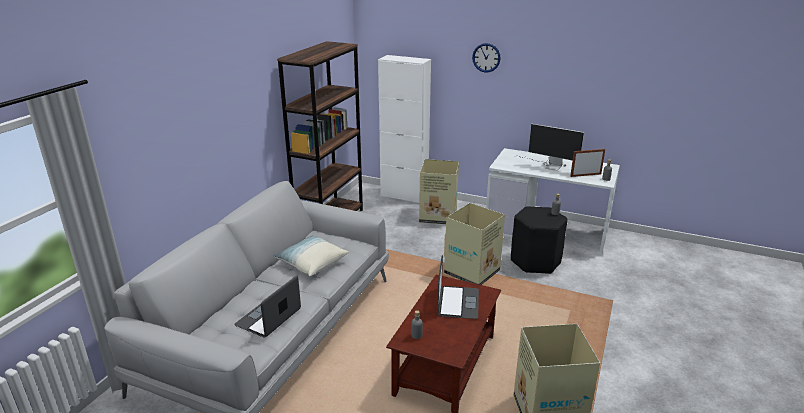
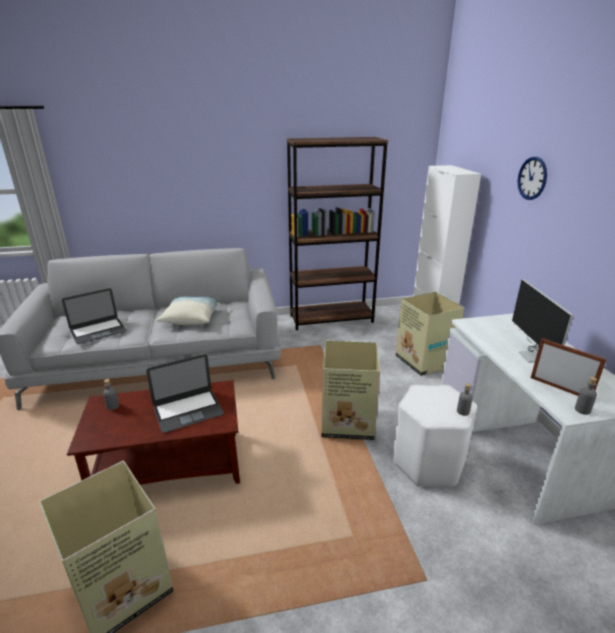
camera: 55 degrees right, 0 degrees up
laptop [235,276,301,337] -> laptop turned 150 degrees clockwise [62,288,127,344]
black stool [511,206,568,274] -> white stool [393,385,477,487]

